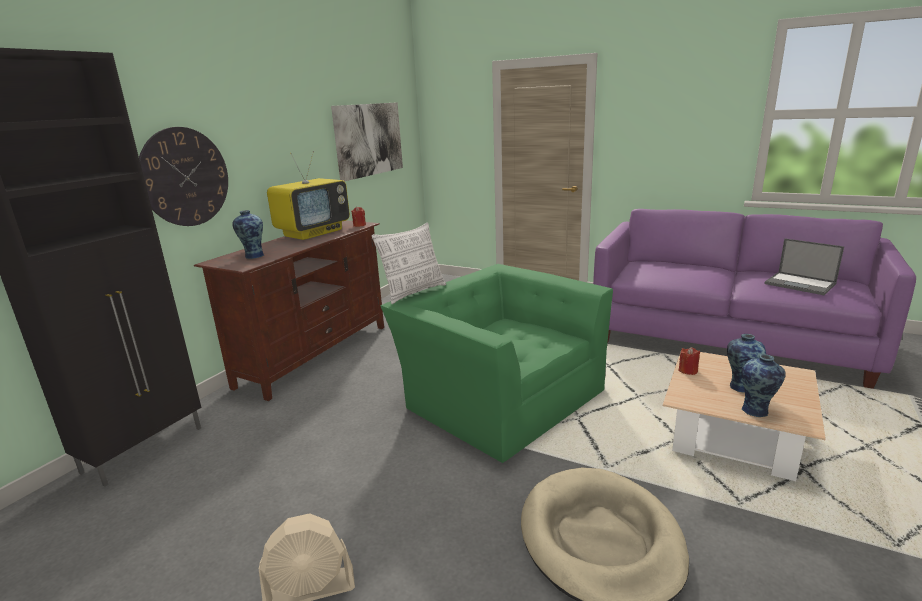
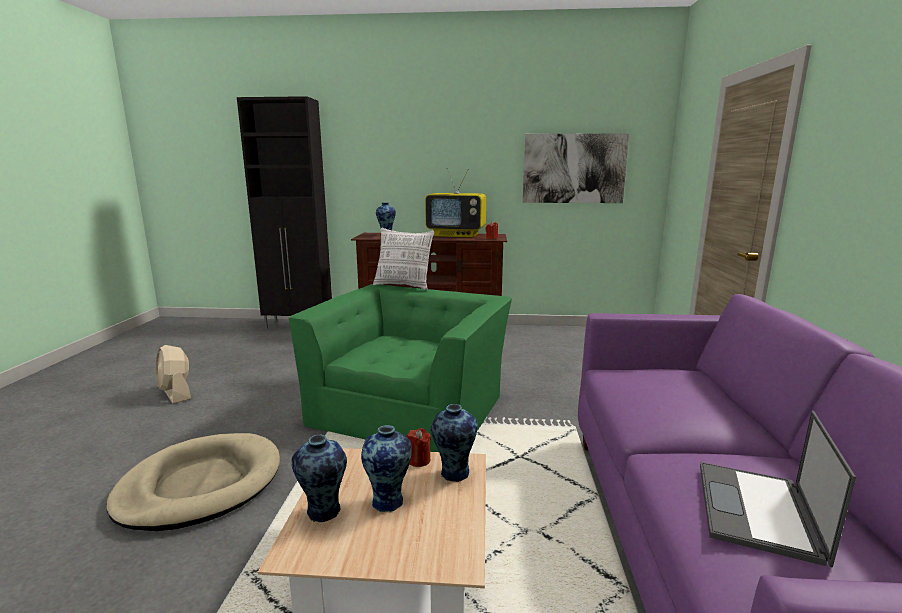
camera: 65 degrees right, 5 degrees down
wall clock [139,127,228,226] -> none
none -> vase [431,404,478,482]

